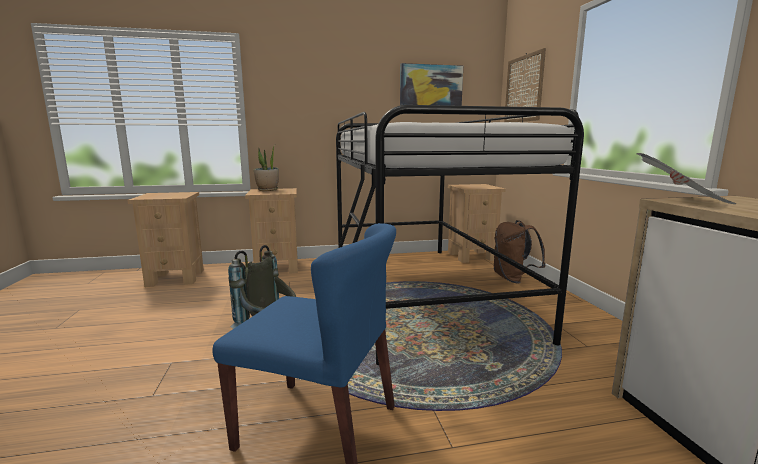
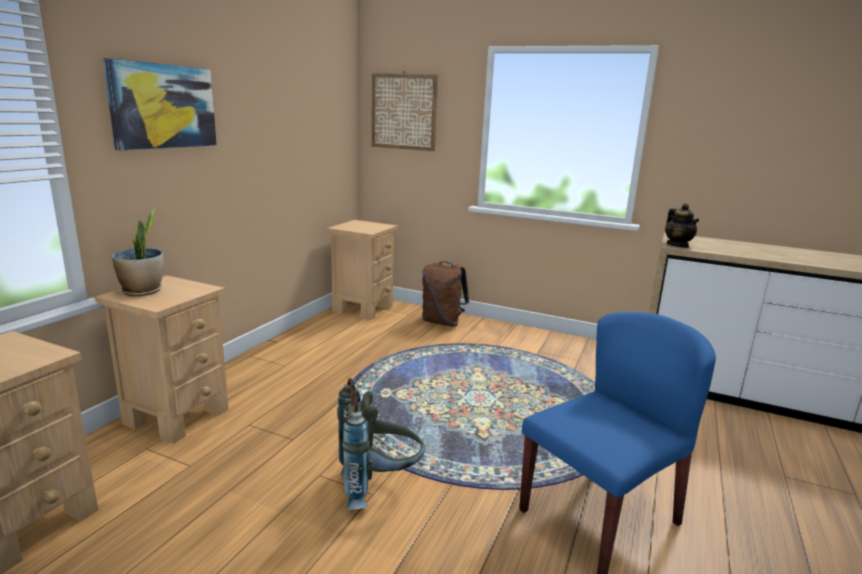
camera: 55 degrees left, 5 degrees up
black bed [336,105,584,365] -> none
picture [400,63,463,106] -> picture moved to [103,58,217,150]
newspaper [636,153,736,204] -> teapot [665,203,699,248]

